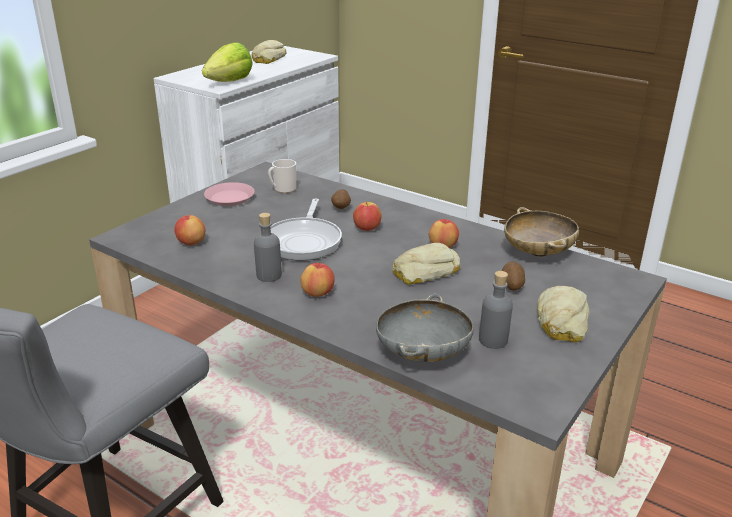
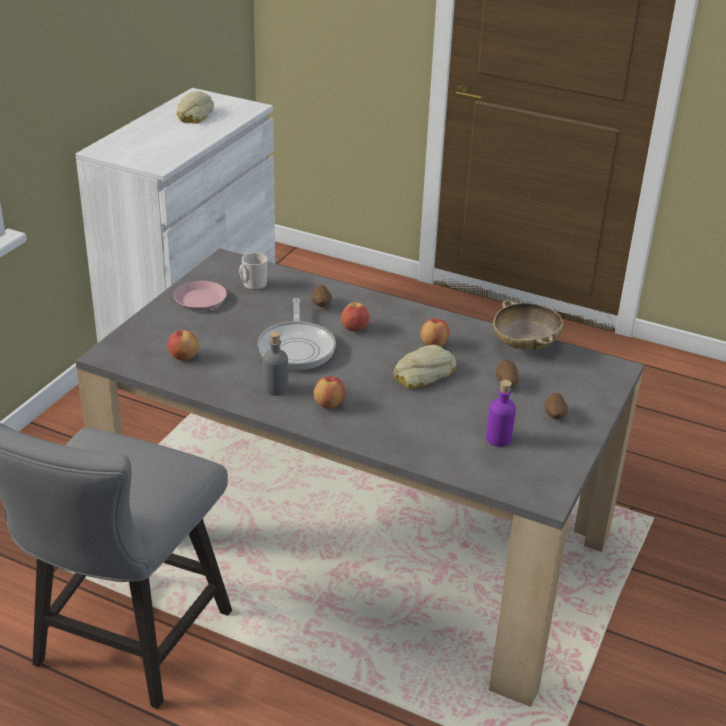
camera: 10 degrees left, 5 degrees up
lettuce [202,42,253,82] -> none
grey bowl [376,294,474,362] -> none
grey bottle [479,271,513,349] -> purple bottle [486,380,516,447]
bread [537,286,590,343] -> potato [544,393,568,419]

